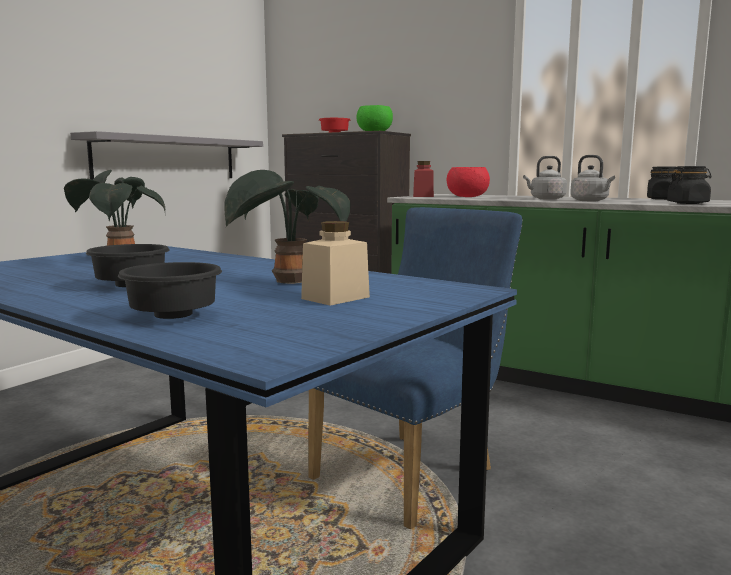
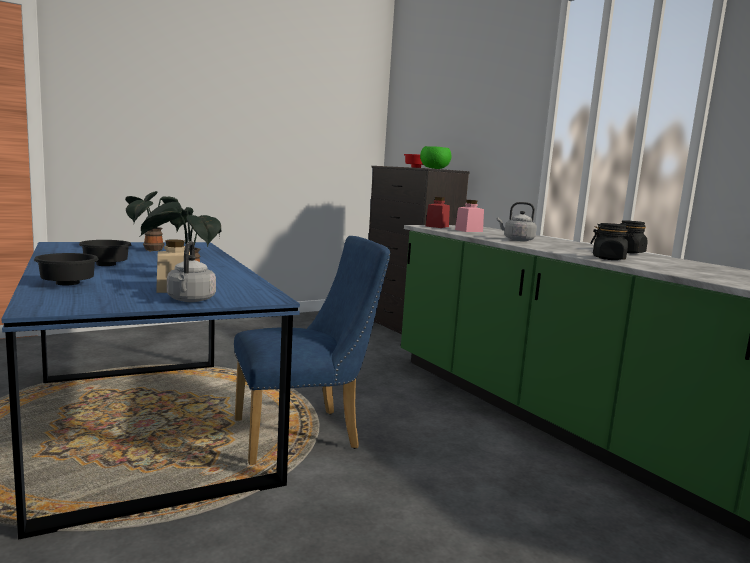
camera: 25 degrees right, 0 degrees up
grey shelf [70,131,263,180] -> none
red bowl [446,167,490,197] -> pink jar [455,200,484,232]
grey kettle [570,155,615,201] -> grey kettle moved to [167,241,216,302]

